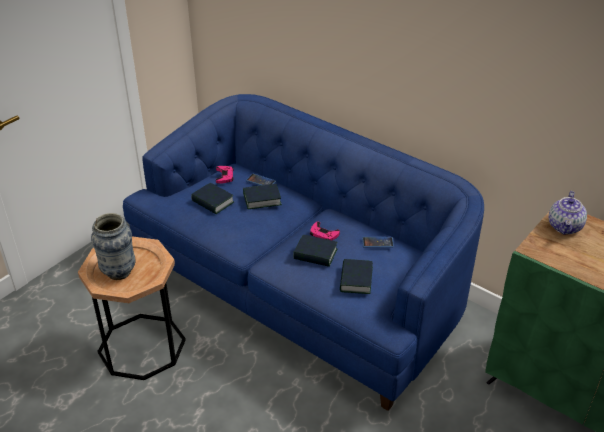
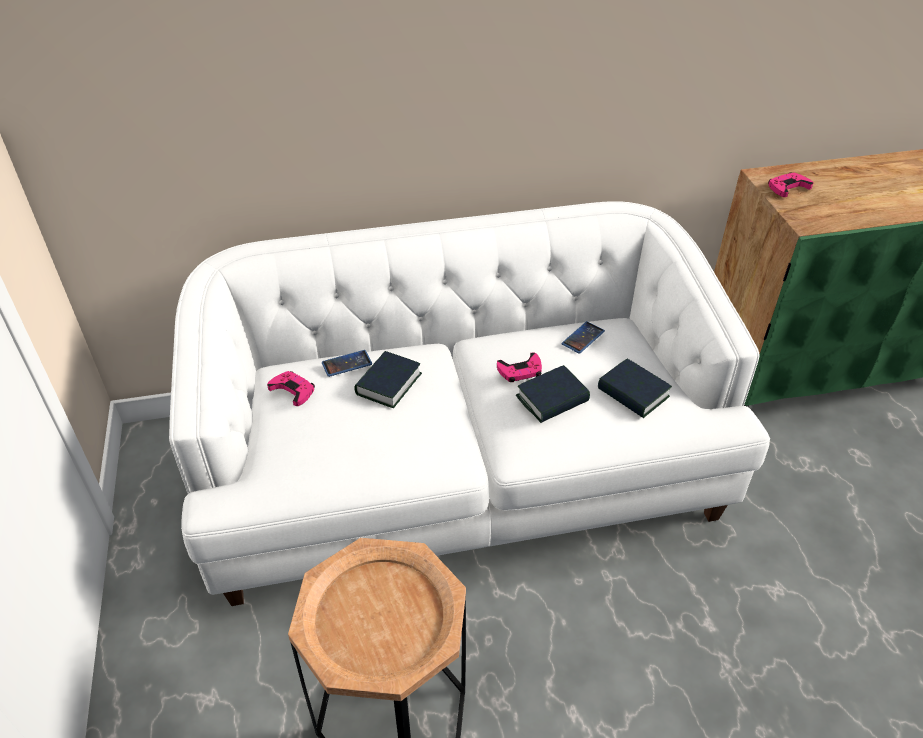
camera: 50 degrees left, 5 degrees up
vase [91,213,135,280] -> none
blue sofa [123,94,484,411] -> white sofa [169,201,770,606]
book [191,183,234,214] -> none
teapot [549,191,587,235] -> pink game controller [768,172,814,197]

